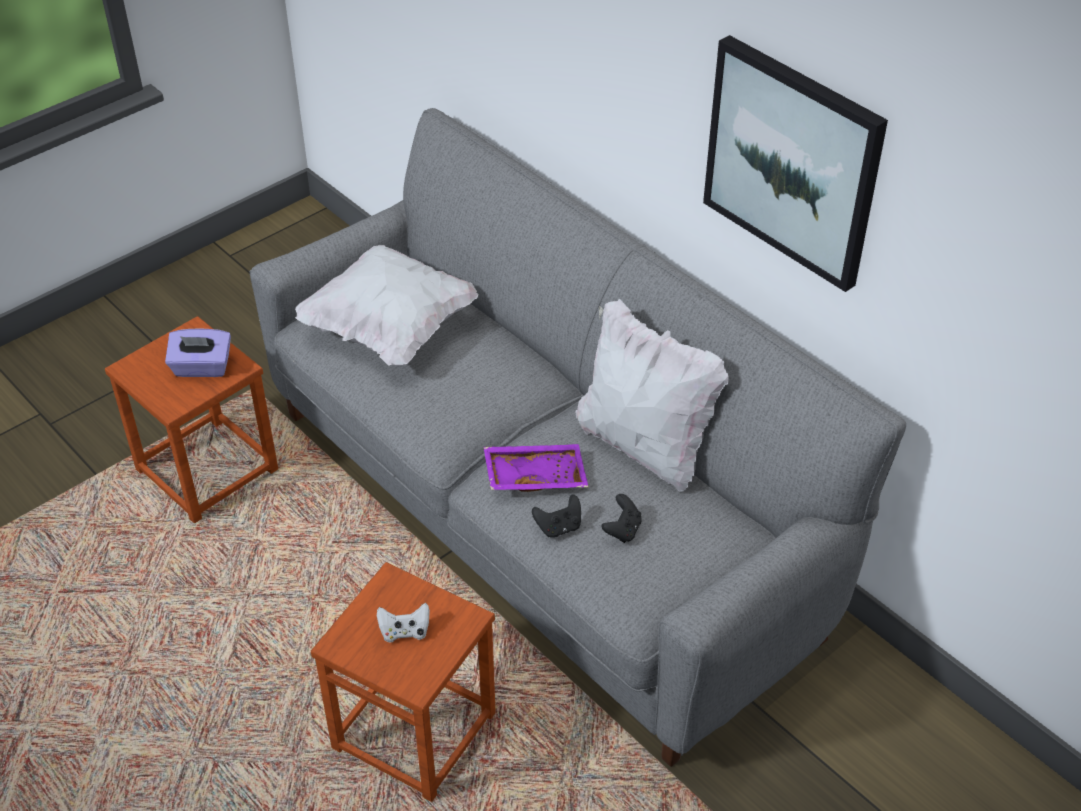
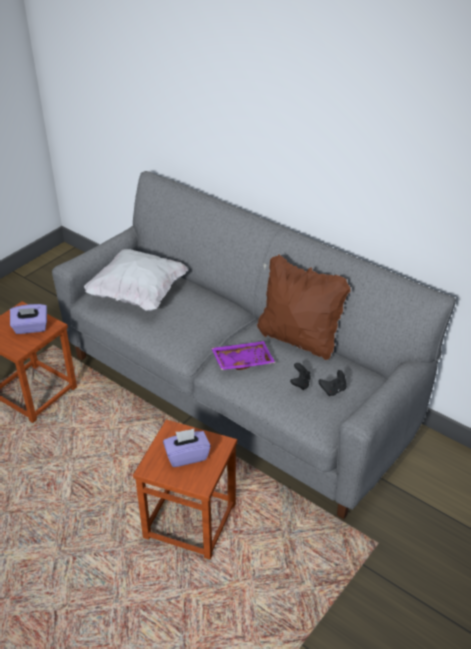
camera: 10 degrees left, 5 degrees down
white game controller [377,603,430,643] -> purple tissue box [163,429,211,467]
black game controller [532,494,581,538] -> black game controller moved to [318,370,346,396]
white pillow [576,299,729,492] -> brown pillow [257,255,351,360]
picture [703,35,888,292] -> none

